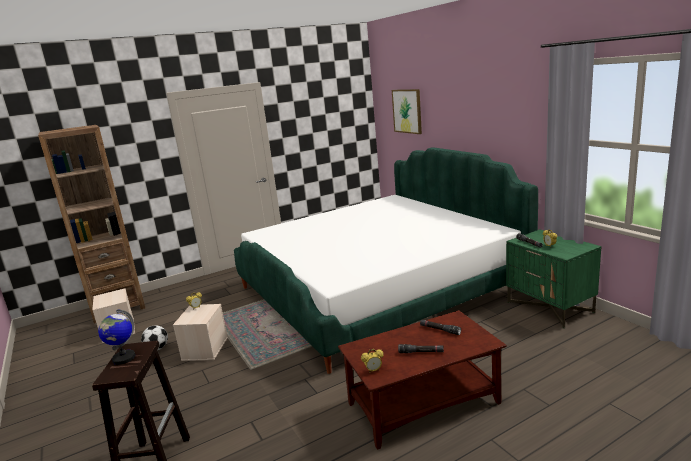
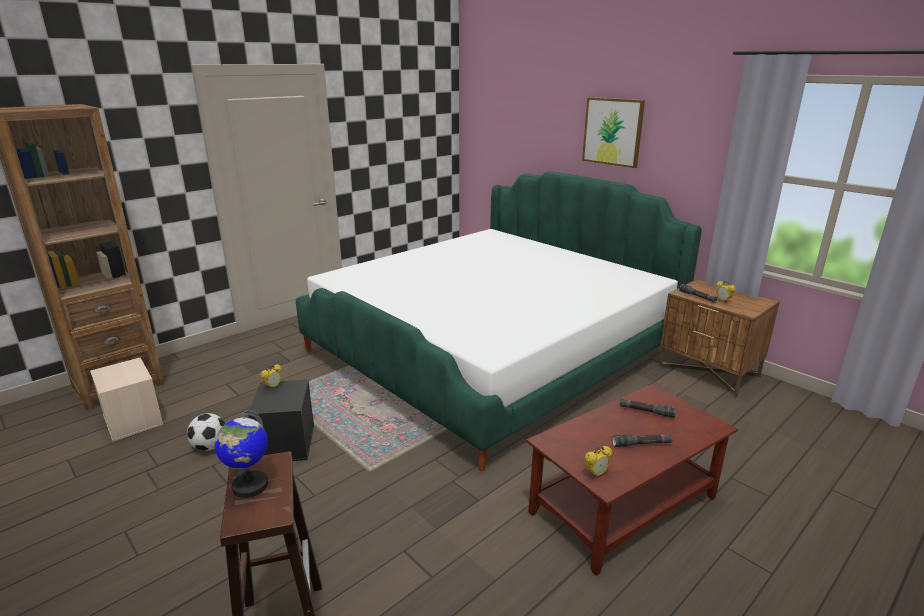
camera: 15 degrees left, 5 degrees up
beige storage box [173,304,228,361] -> black storage box [249,379,314,461]
picture [392,89,422,134] -> picture moved to [582,97,645,168]
green nightstand [506,229,602,328] -> brown nightstand [658,279,780,398]

